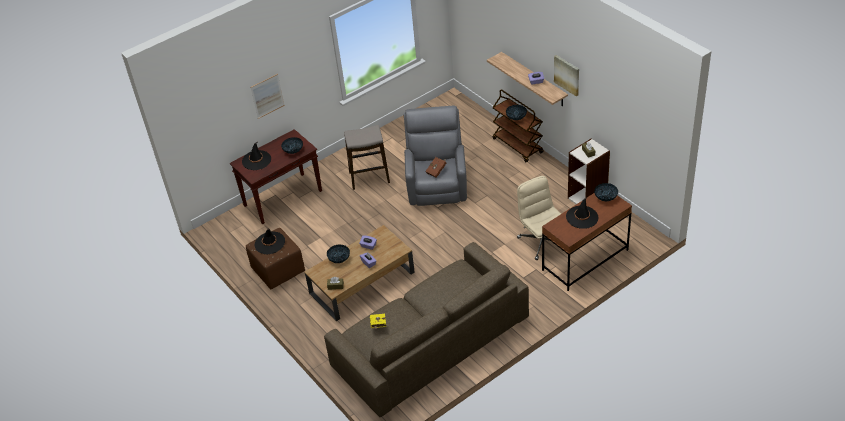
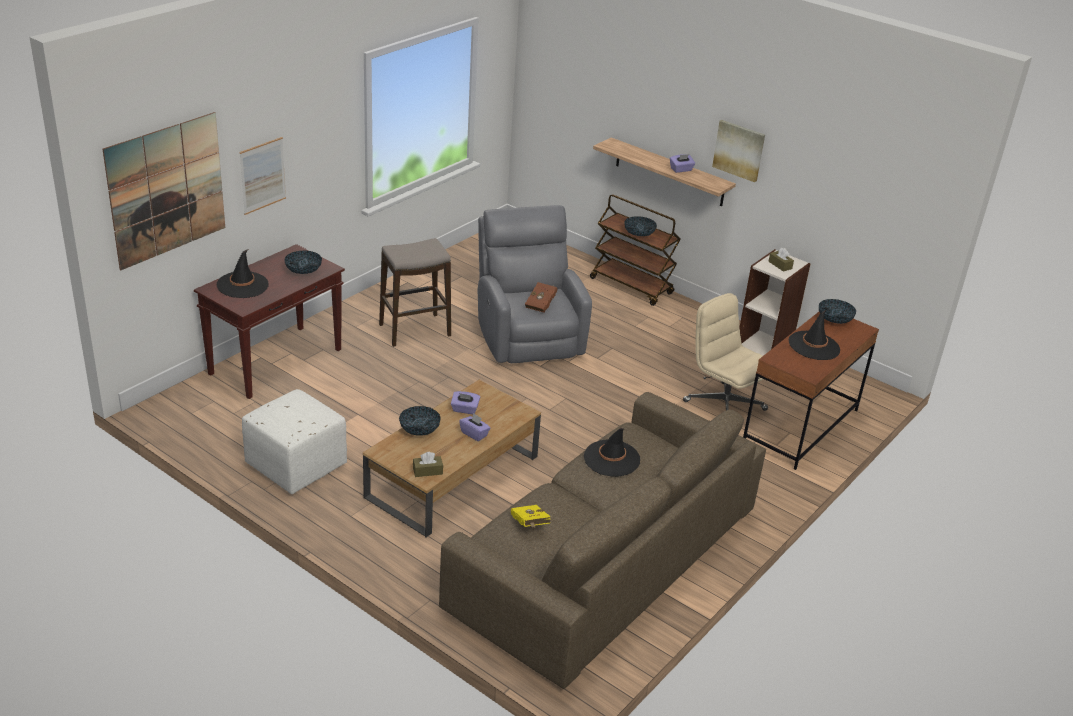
camera: 20 degrees left, 10 degrees down
brown ottoman [246,228,305,289] -> white ottoman [242,389,347,494]
black hat [255,228,285,254] -> black hat moved to [584,428,640,477]
none -> picture [103,112,225,270]

